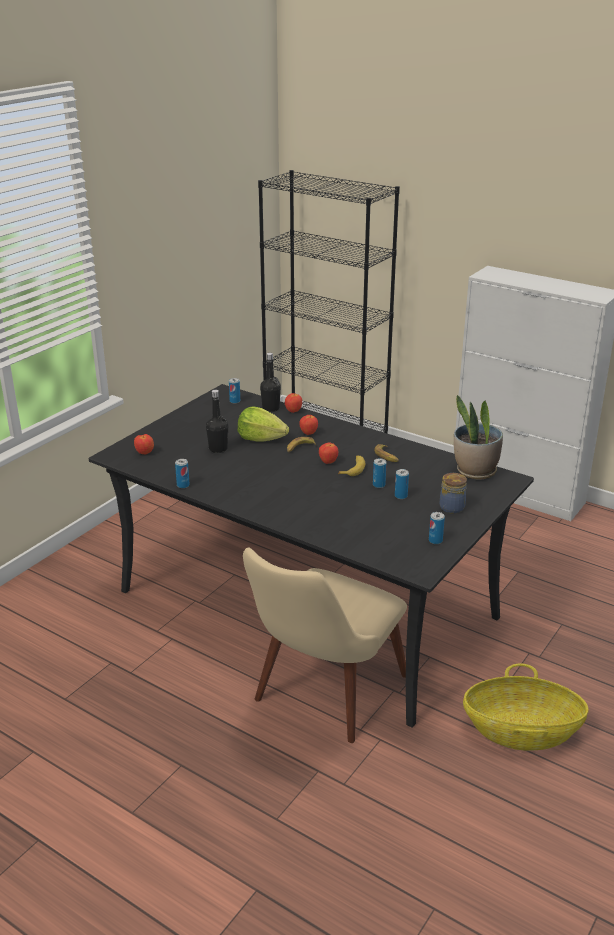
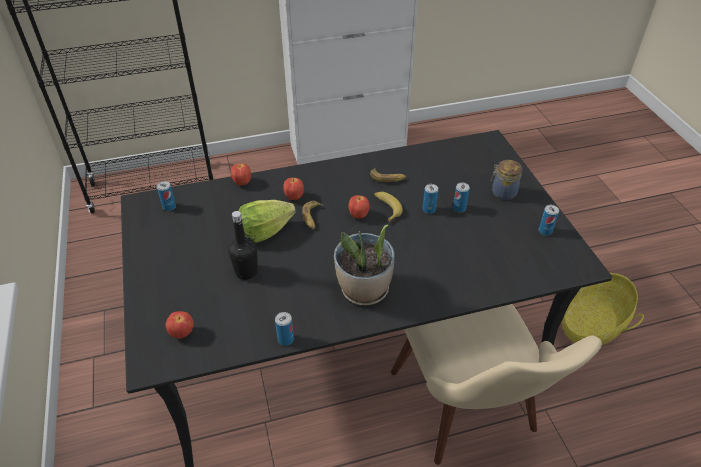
camera: 50 degrees left, 15 degrees up
black bottle [260,353,281,412] -> none
potted plant [454,395,503,480] -> potted plant moved to [334,224,395,306]

